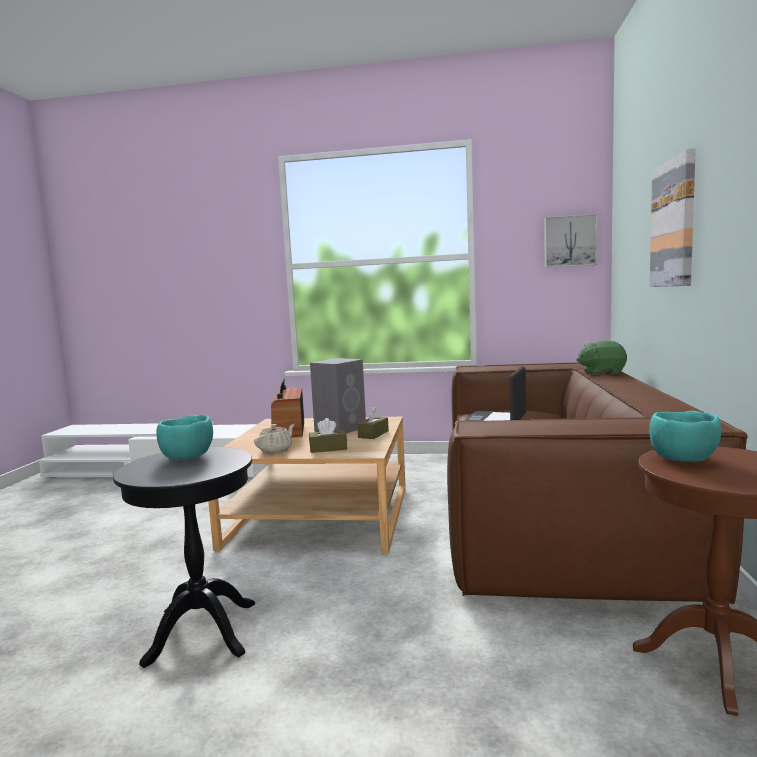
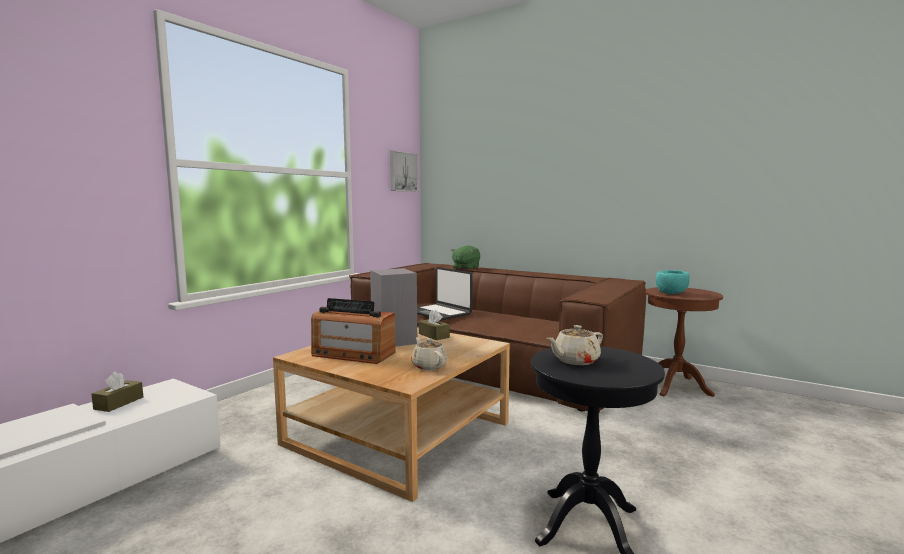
camera: 65 degrees left, 0 degrees up
turquoise bowl [156,415,213,460] -> beige teapot [547,325,603,365]
brown tissue box [309,418,347,453] -> brown tissue box moved to [91,372,143,412]
picture [650,148,696,287] -> none

